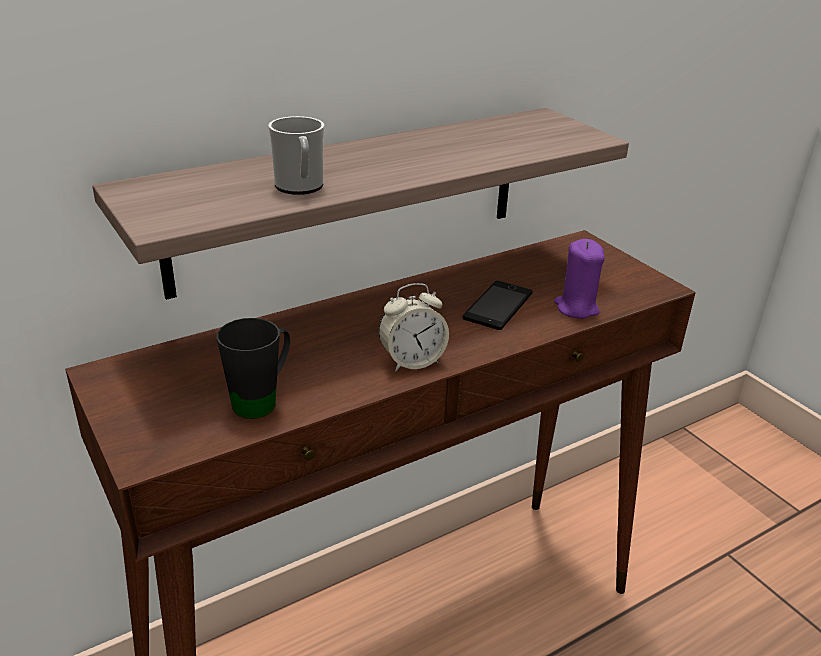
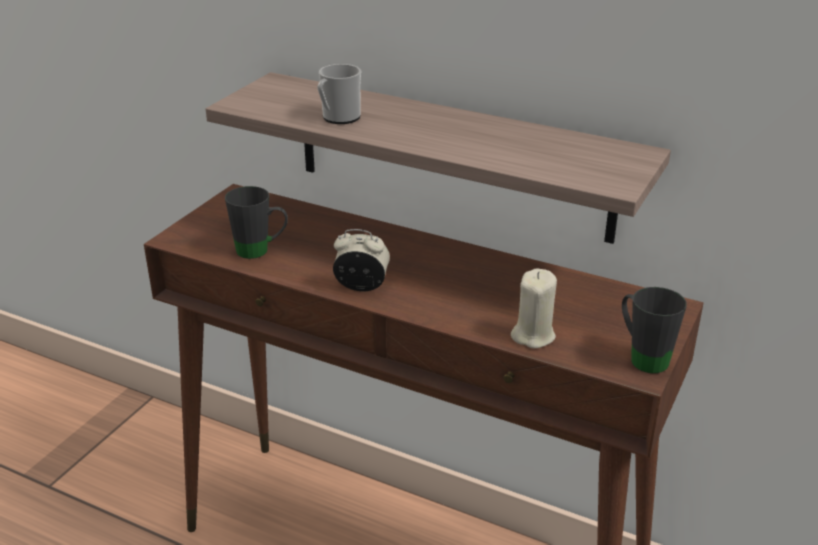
camera: 60 degrees right, 0 degrees up
alarm clock [379,283,449,371] -> alarm clock turned 150 degrees clockwise [333,229,390,291]
phone [463,281,533,330] -> none
purple candle [554,239,605,319] -> beige candle [511,268,557,348]
none -> black mug [622,287,687,373]

